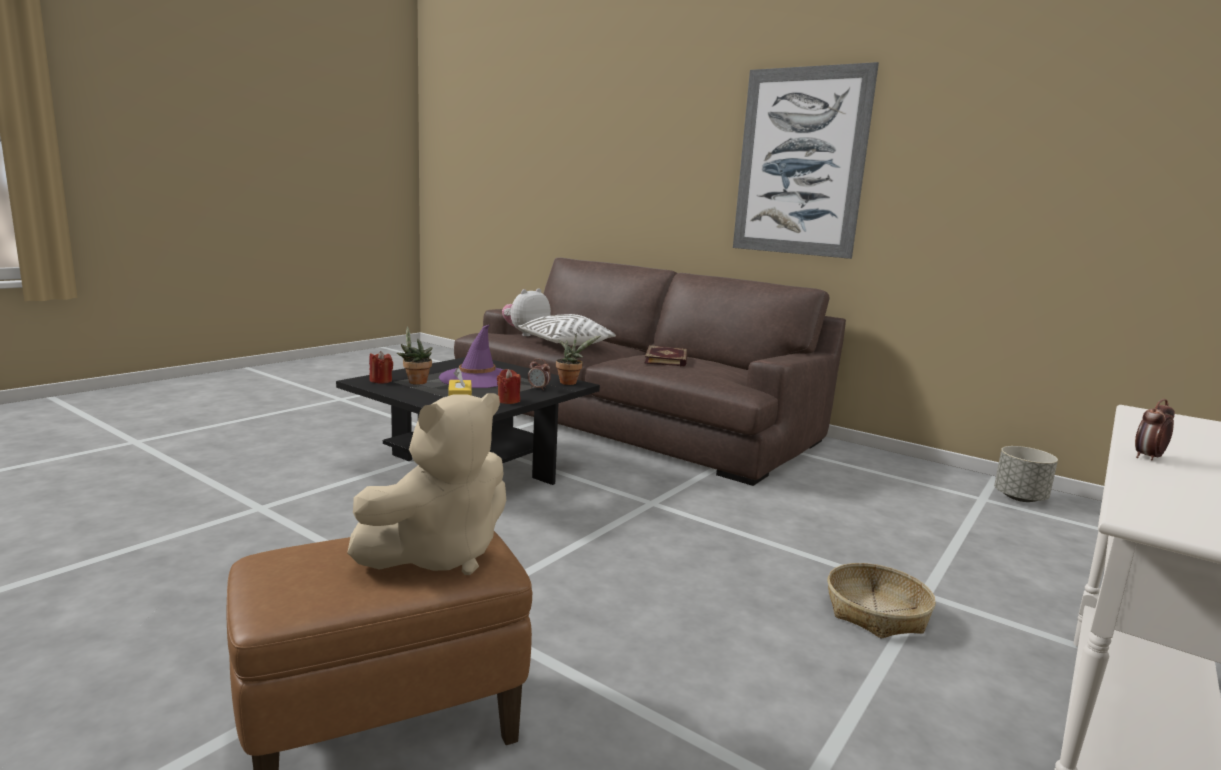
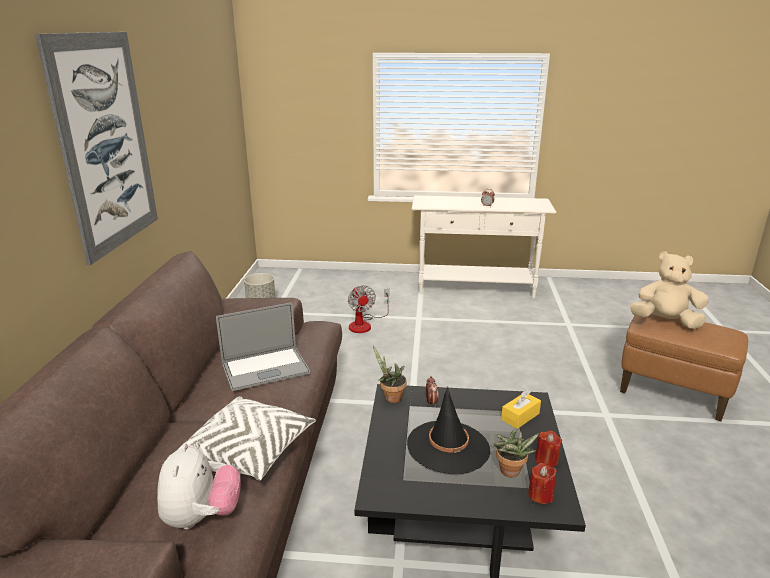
camera: 120 degrees left, 10 degrees up
purple hat [439,325,504,388] -> black hat [407,387,490,474]
red candle [497,369,521,404] -> red candle moved to [535,430,562,468]
plush toy [502,288,551,336] -> plush toy turned 105 degrees counterclockwise [157,443,241,529]
book [644,345,688,366] -> laptop [216,302,310,391]
basket [827,563,936,638] -> none
none -> fan [348,285,389,333]

